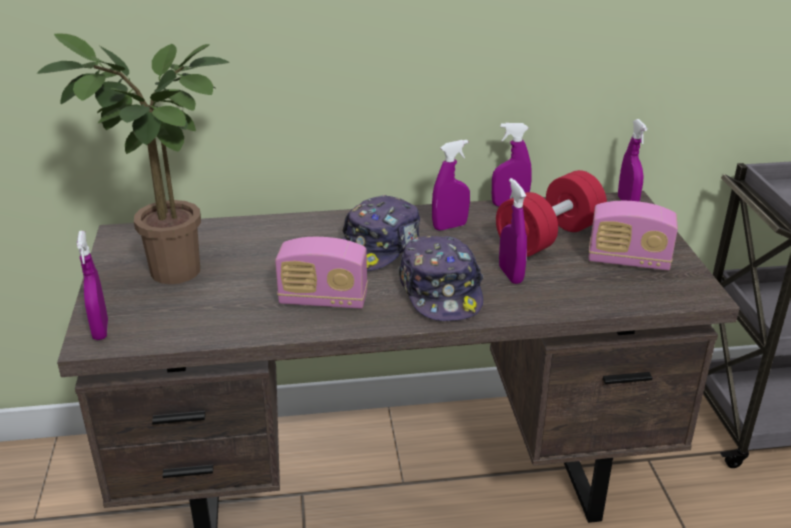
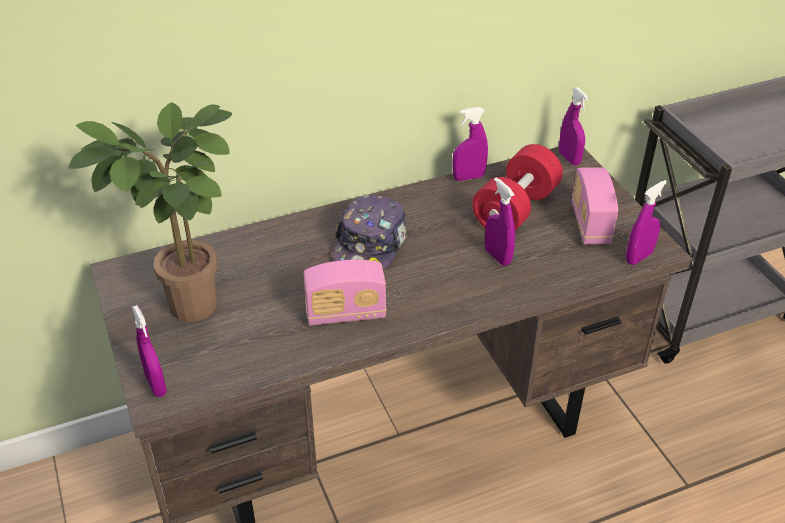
camera: 15 degrees left, 10 degrees up
cap [398,236,484,321] -> none
purple spray bottle [432,140,470,230] -> purple spray bottle moved to [626,180,667,265]
radio [589,201,678,271] -> radio turned 90 degrees clockwise [572,167,618,245]

